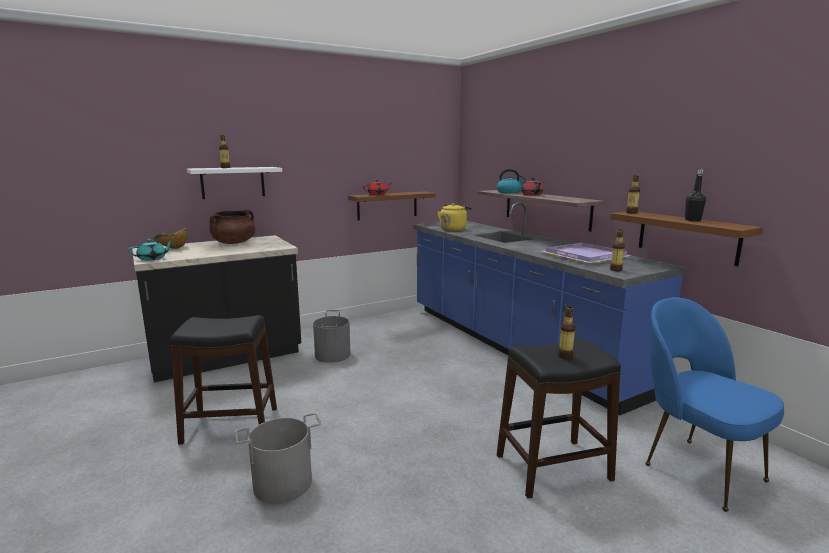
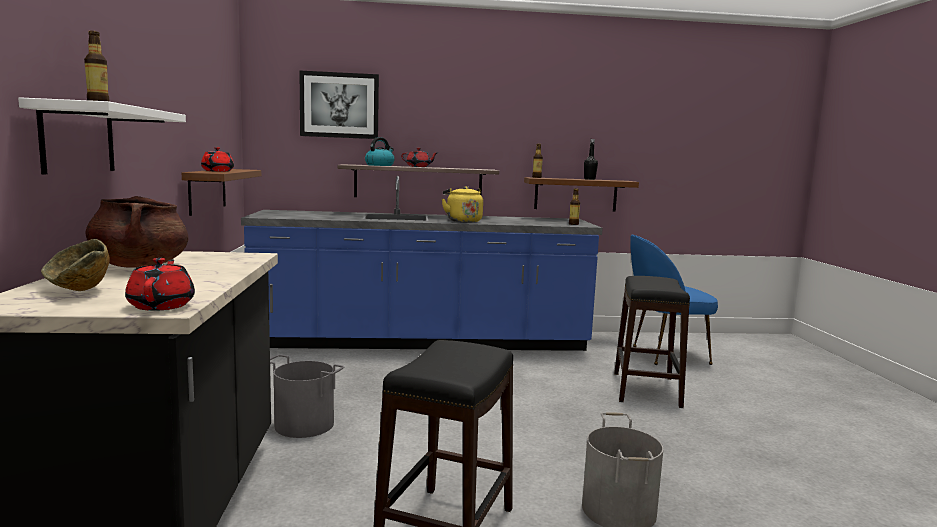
camera: 65 degrees left, 5 degrees down
turquoise teapot [128,239,173,261] -> red teapot [125,258,195,311]
yellow kettle [437,203,472,231] -> yellow kettle moved to [442,186,483,223]
purple tray [541,242,631,263] -> none
bottle [558,307,575,359] -> none
none -> picture [299,70,379,139]

